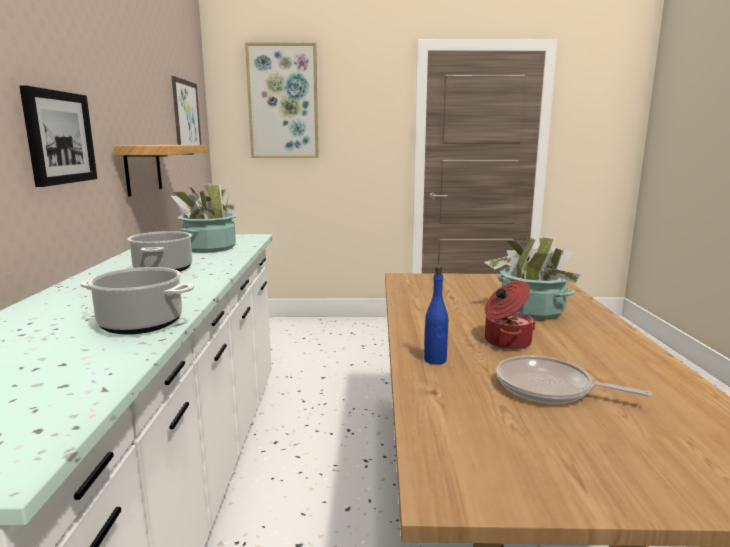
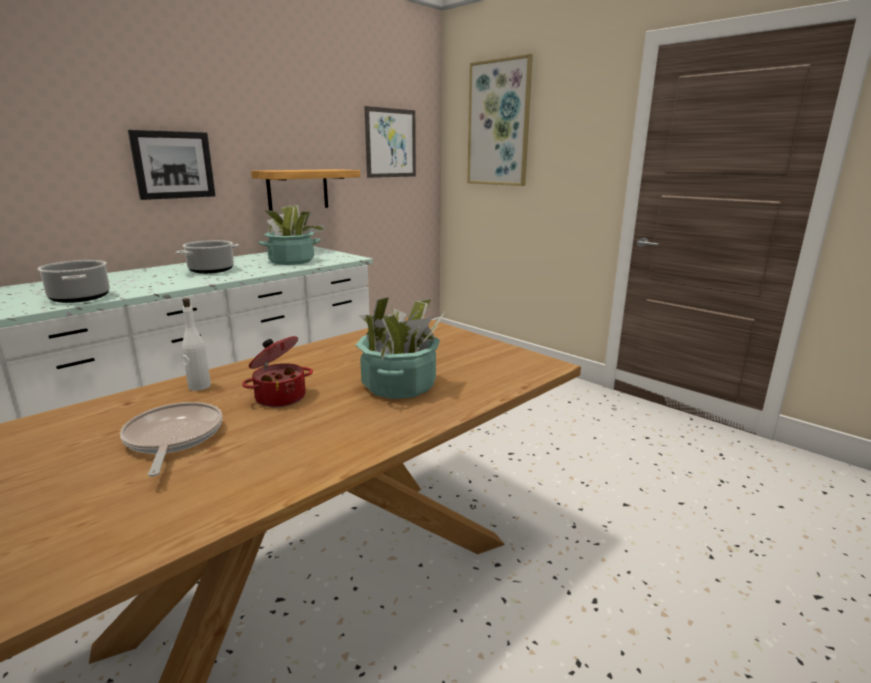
camera: 45 degrees right, 5 degrees up
blue bottle [424,266,448,364] -> white bottle [182,298,211,391]

